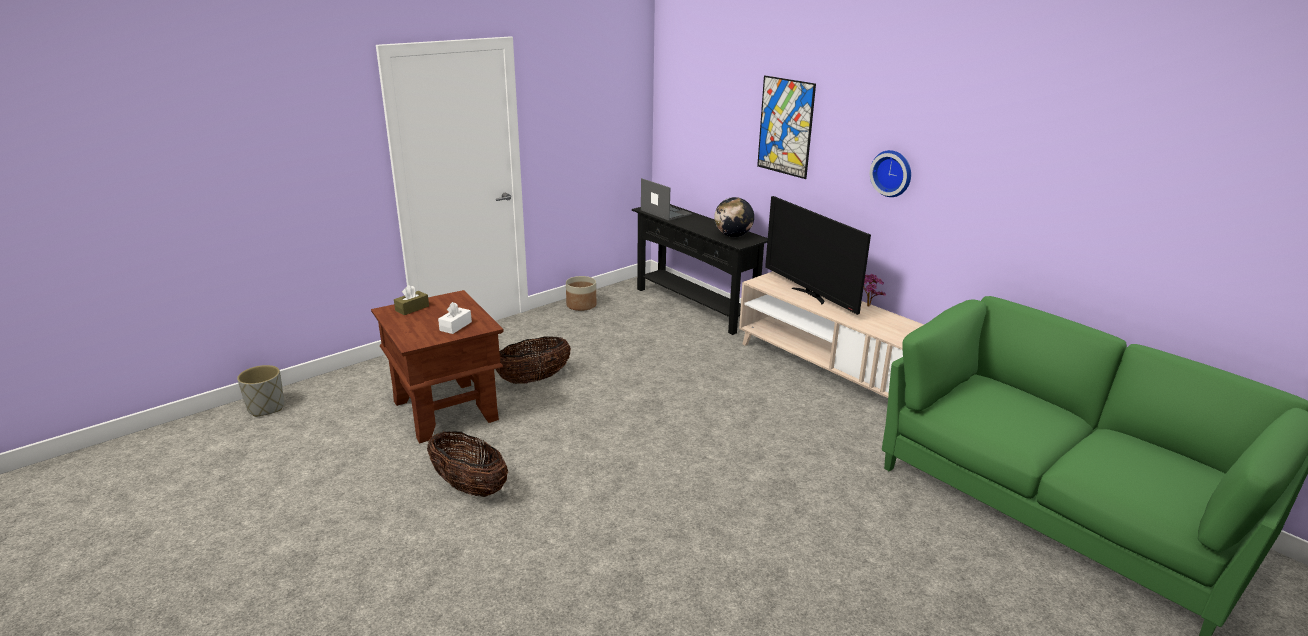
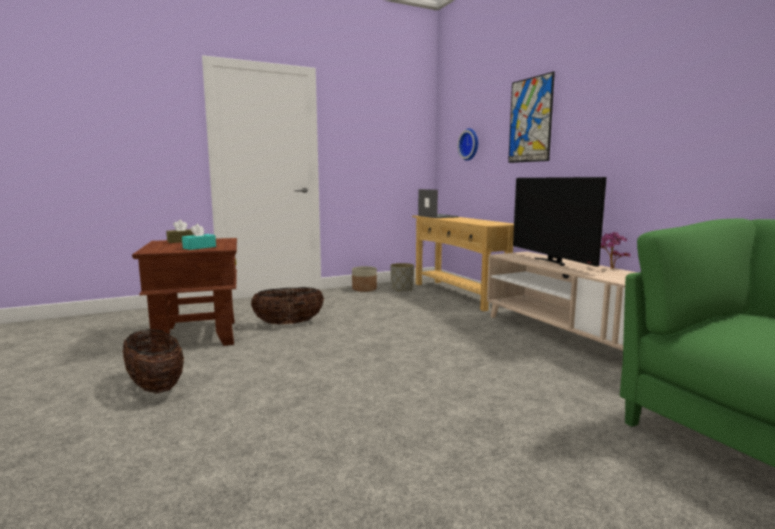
camera: 15 degrees right, 15 degrees down
grey planter [237,365,284,417] -> grey planter moved to [390,263,414,291]
white tissue box [438,302,472,334] -> turquoise tissue box [182,224,216,250]
black console table [632,204,768,335] -> beige console table [412,215,514,311]
globe [714,197,754,237] -> none
wall clock [870,150,911,197] -> wall clock moved to [458,128,478,161]

